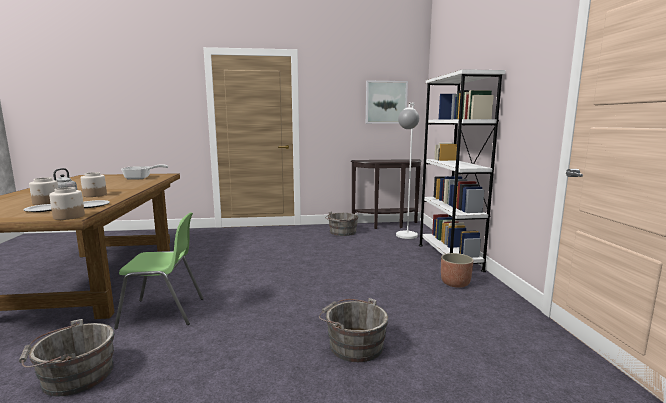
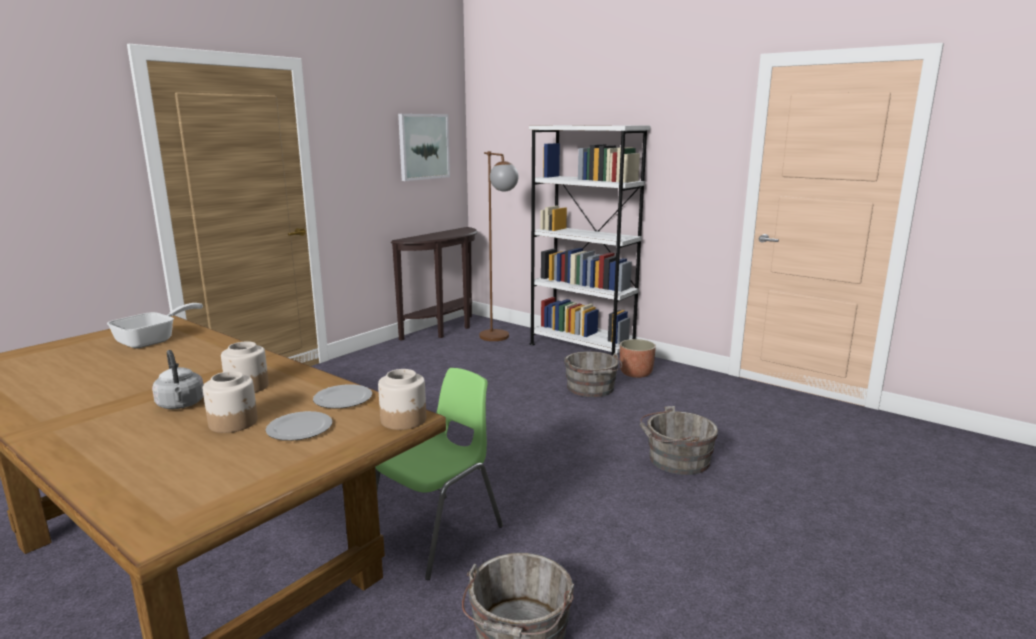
camera: 45 degrees left, 5 degrees up
grey bucket [325,212,358,236] -> grey bucket moved to [564,351,622,397]
white floor lamp [396,102,419,239] -> brown floor lamp [479,151,519,341]

